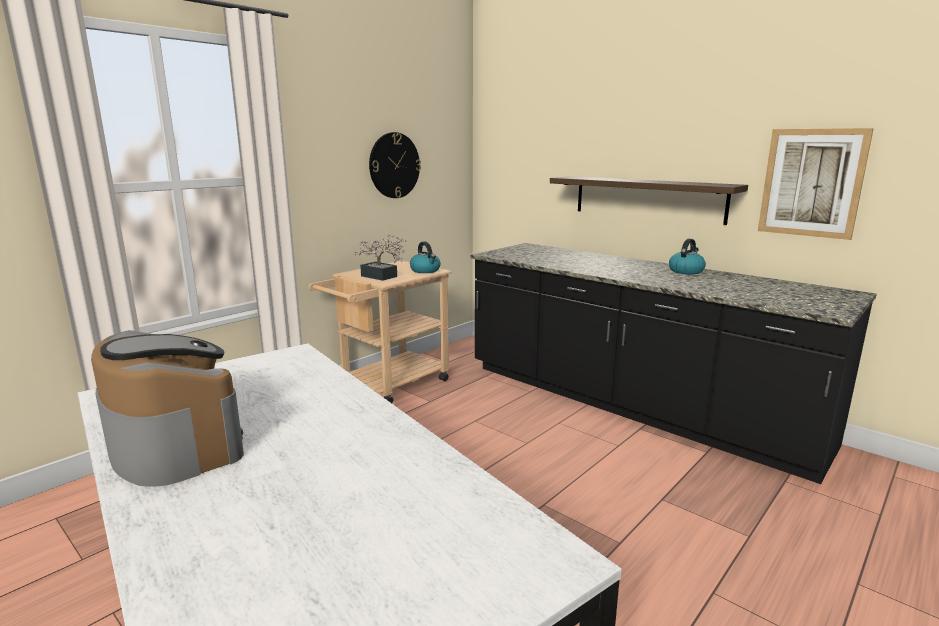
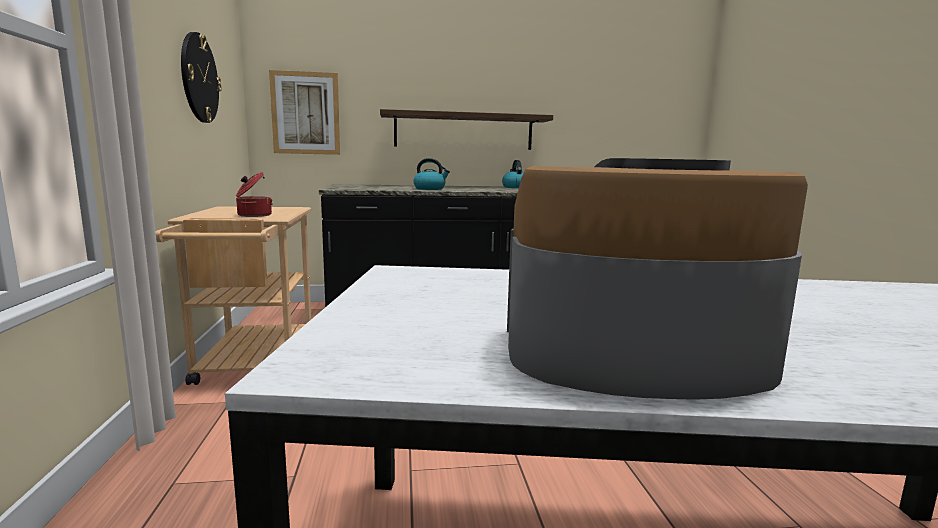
camera: 50 degrees left, 5 degrees down
potted plant [353,234,406,281] -> cooking pot [236,172,273,217]
kettle [410,241,441,273] -> kettle moved to [414,158,450,190]
picture [758,128,874,240] -> picture moved to [269,70,340,155]

